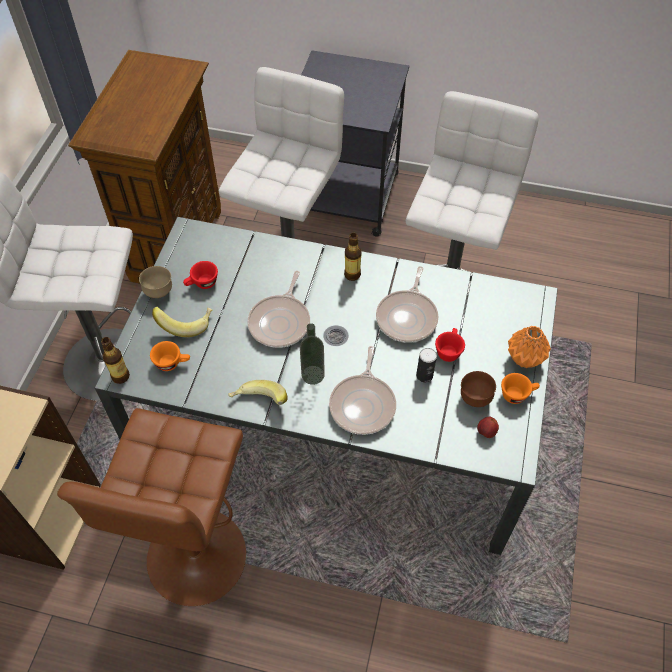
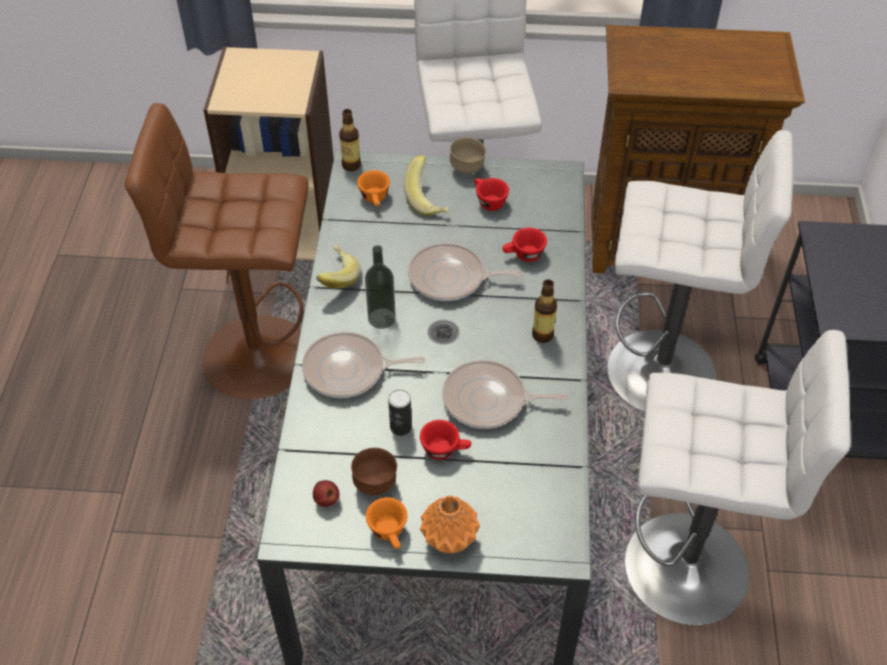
camera: 80 degrees right, 5 degrees down
none -> red cup [502,228,547,262]

